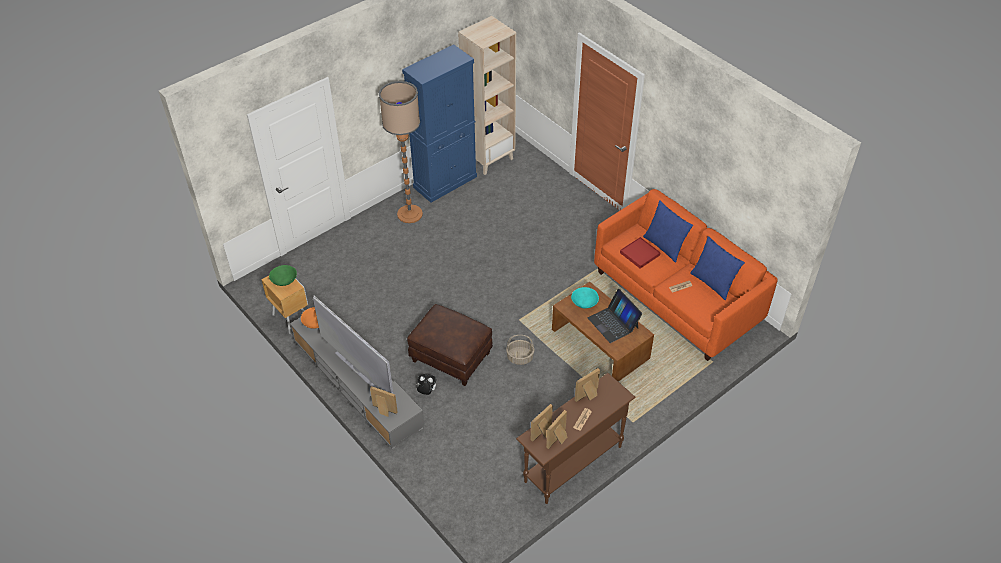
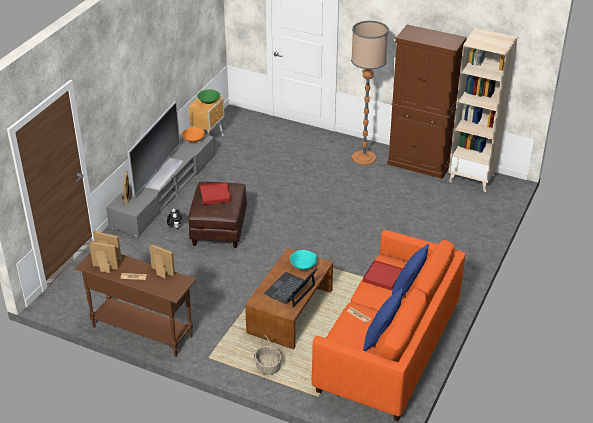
camera: 65 degrees right, 10 degrees down
blue cabinet [402,45,477,203] -> brown cabinet [387,25,467,179]
basket [506,335,535,365] -> basket moved to [255,335,282,375]
none -> red tray [200,182,231,205]

